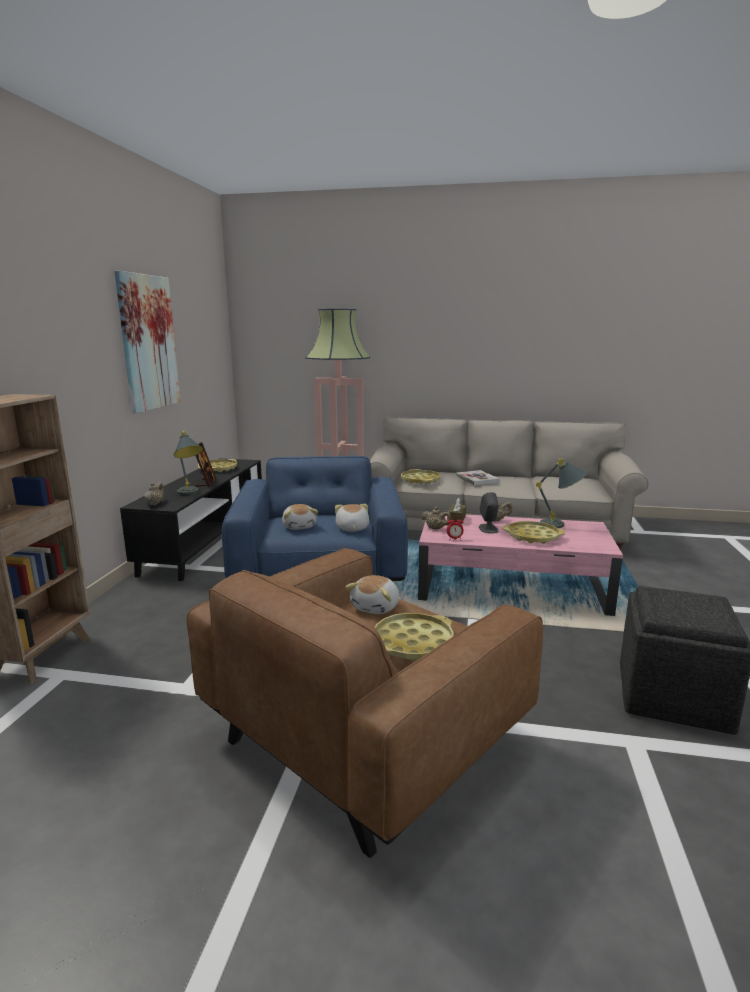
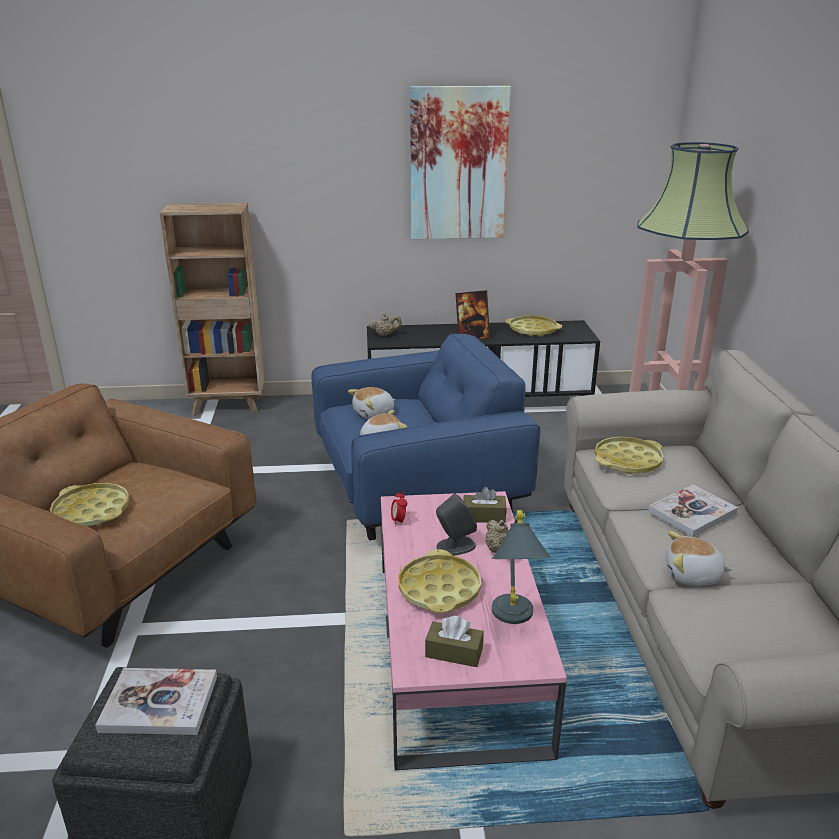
camera: 75 degrees right, 10 degrees up
grey table lamp [174,431,203,495] -> none
plush toy [345,575,399,614] -> plush toy moved to [666,531,733,586]
beige teapot [421,507,451,530] -> none
none -> book [95,668,217,735]
none -> brown tissue box [425,616,484,667]

